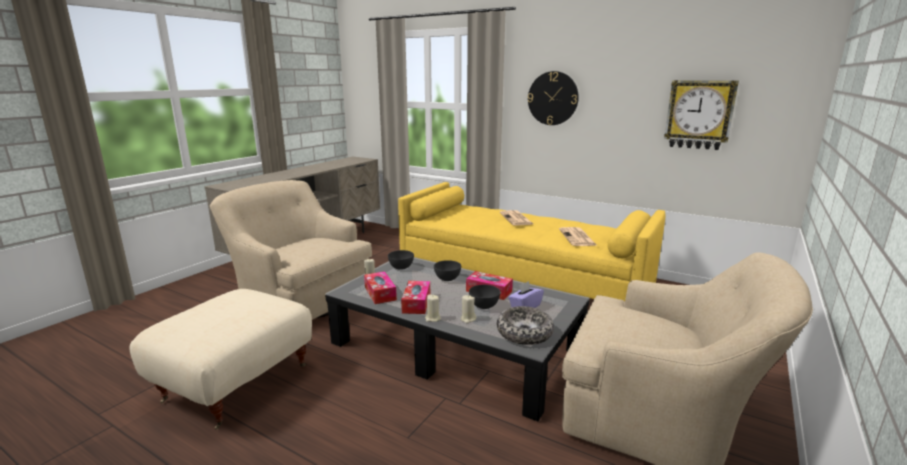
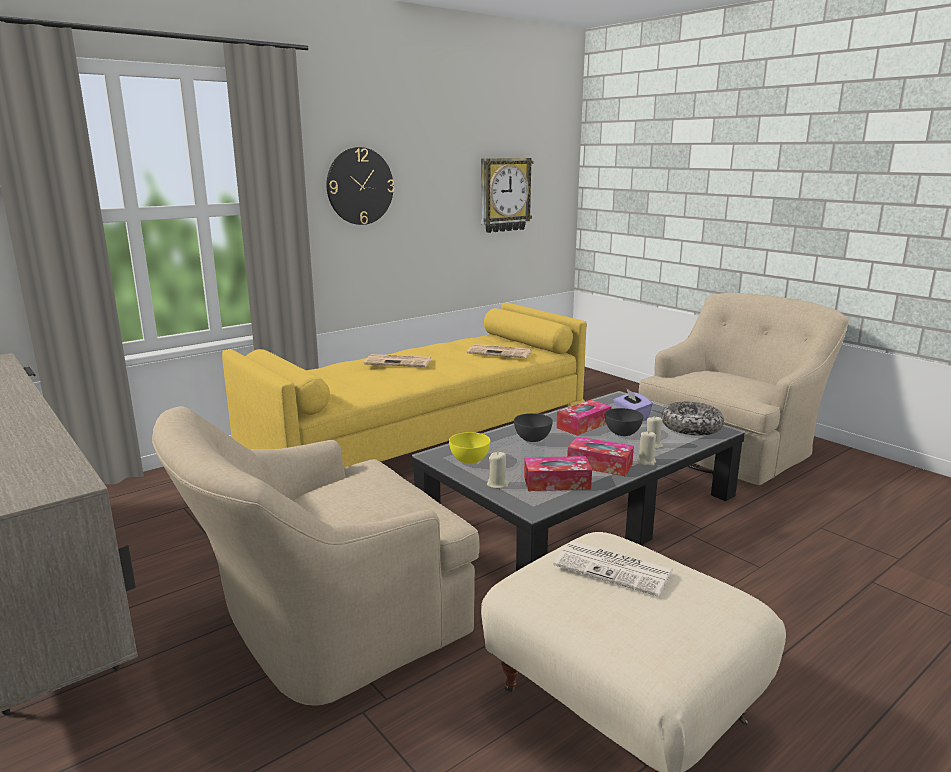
camera: 70 degrees left, 0 degrees up
grey bowl [388,250,414,270] -> yellow bowl [449,432,490,464]
none -> newspaper [553,541,674,597]

